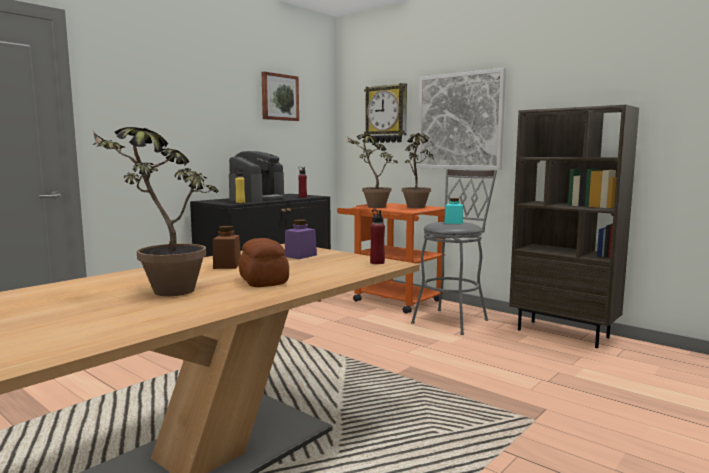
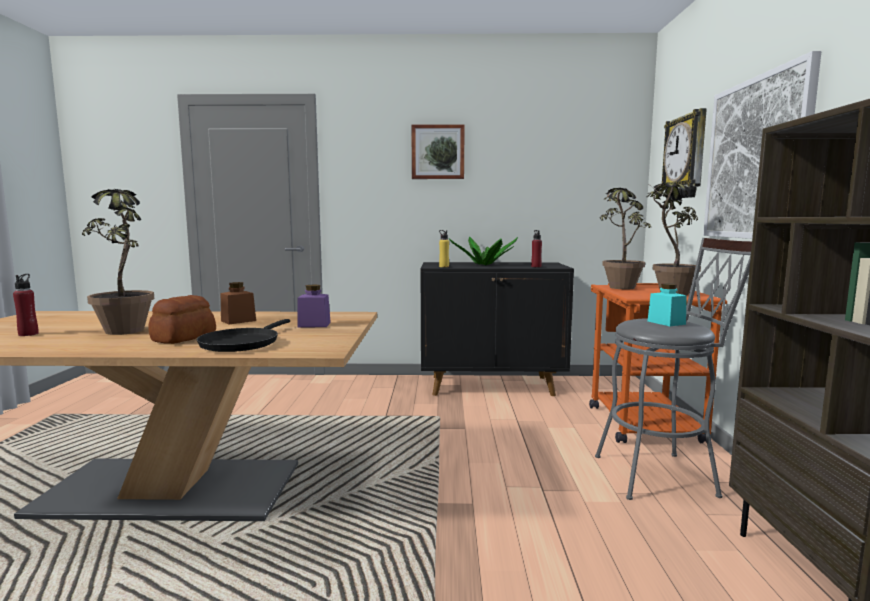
camera: 50 degrees right, 0 degrees up
coffee machine [229,151,284,202] -> potted plant [449,236,518,265]
picture [261,71,299,121] -> picture moved to [411,124,465,179]
red bottle [370,209,385,264] -> red bottle moved to [13,274,39,336]
none -> black frying pan [197,319,290,352]

